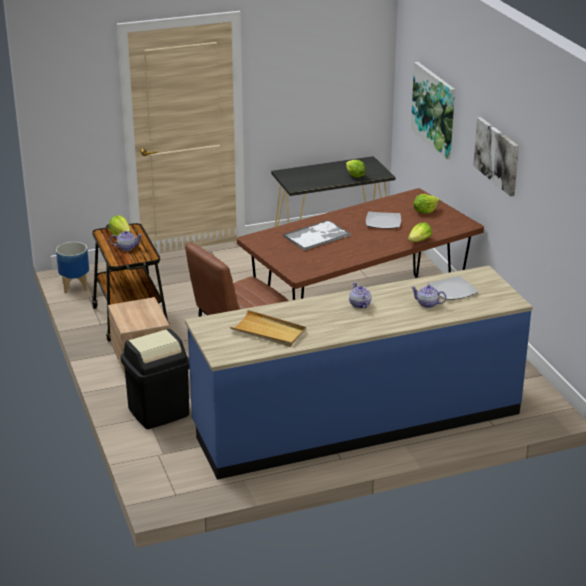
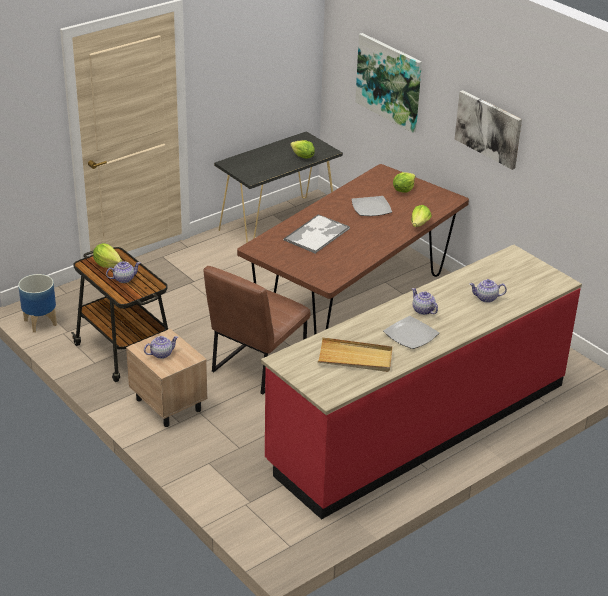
camera: 20 degrees left, 5 degrees up
black trash can [121,329,190,429] -> none
blue counter [185,266,533,480] -> red counter [261,245,582,520]
plate [428,276,478,300] -> plate moved to [383,316,439,349]
none -> teapot [144,336,178,359]

